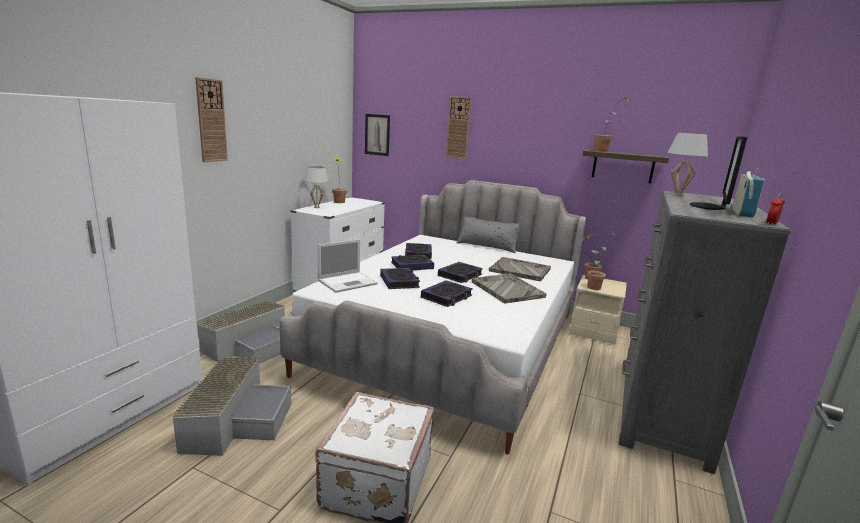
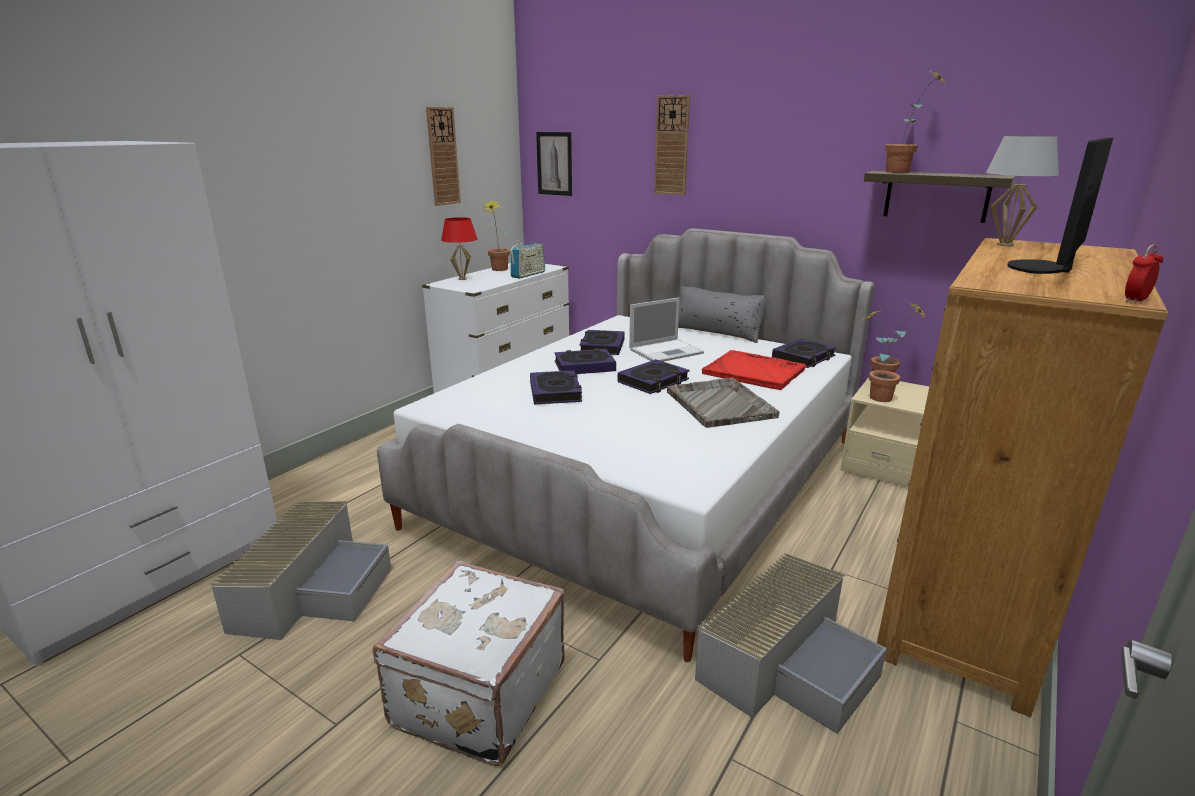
camera: 10 degrees right, 5 degrees up
wall clock [195,77,228,162] -> wall clock moved to [426,107,461,206]
grey storage box [197,300,285,364] -> grey storage box moved to [695,553,887,734]
white table lamp [304,166,329,208] -> red table lamp [441,217,477,280]
laptop [317,239,378,293] -> laptop moved to [629,298,704,362]
book [421,280,473,307] -> book moved to [772,338,836,368]
grey tray [489,257,551,281] -> red tray [702,350,806,390]
grey dresser [619,191,791,474] -> brown dresser [877,238,1169,717]
radio [732,168,765,217] -> radio moved to [510,240,545,279]

